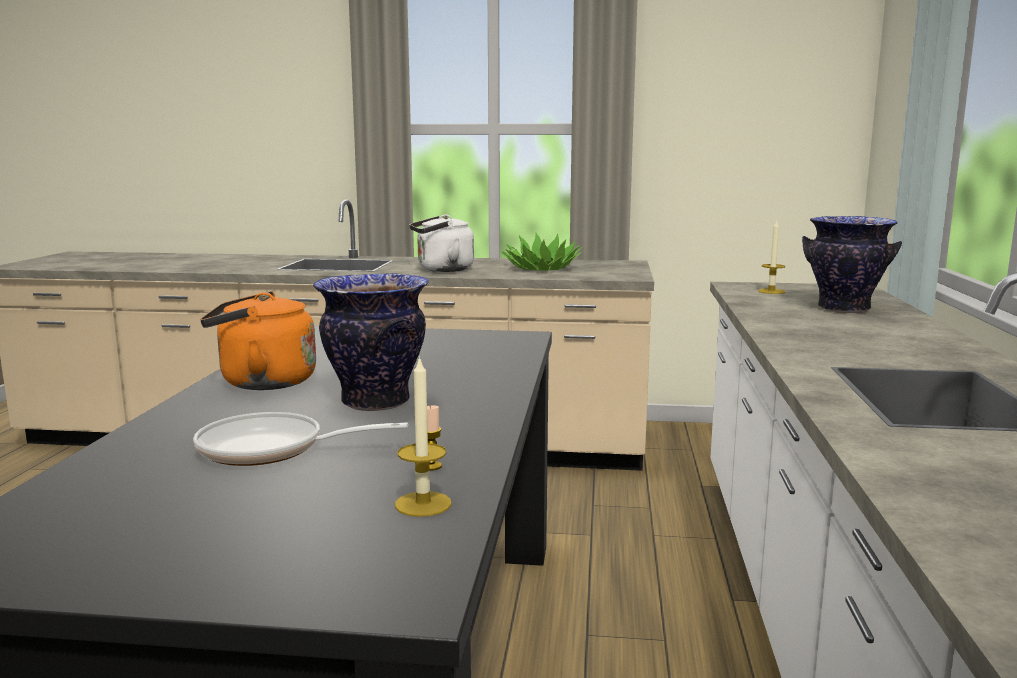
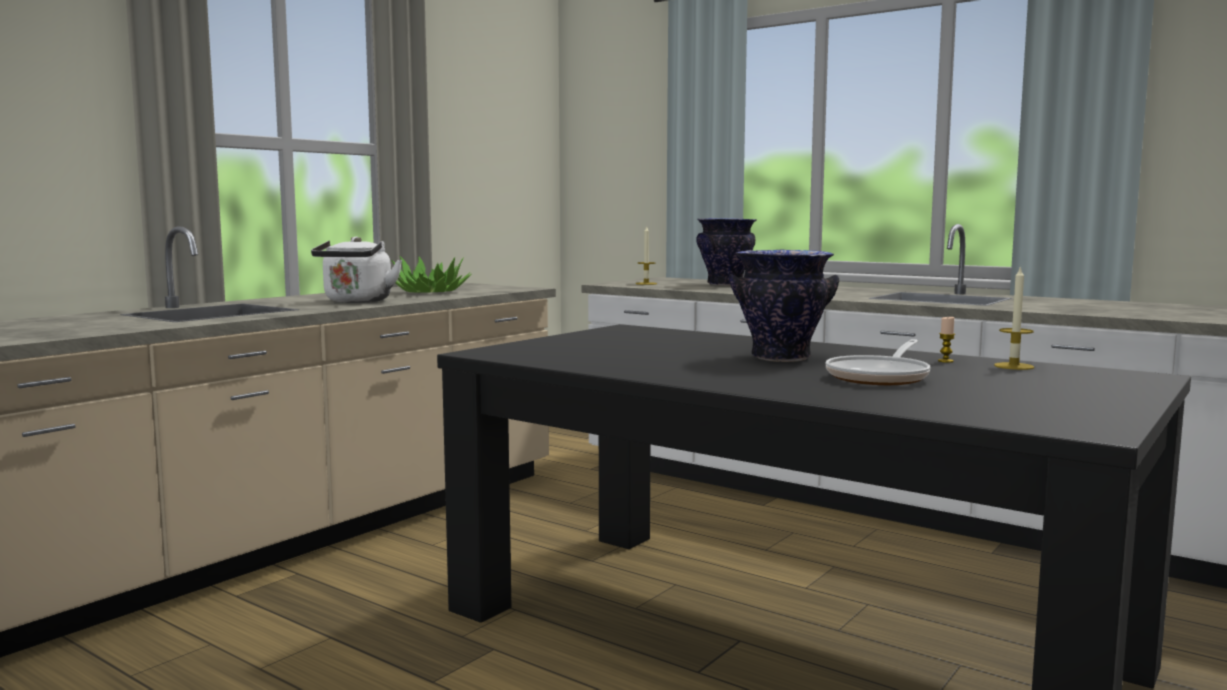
camera: 60 degrees left, 5 degrees down
orange kettle [200,291,316,390] -> none

